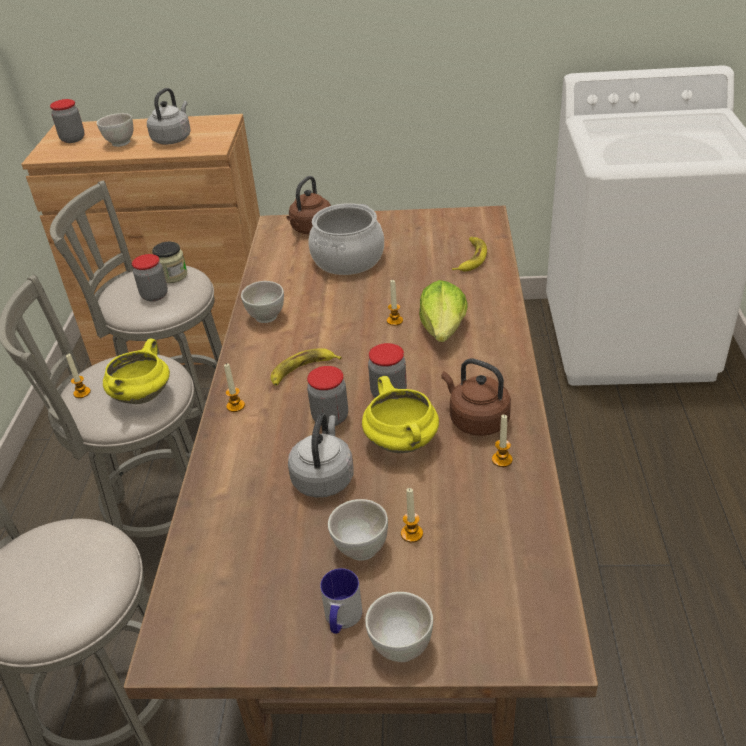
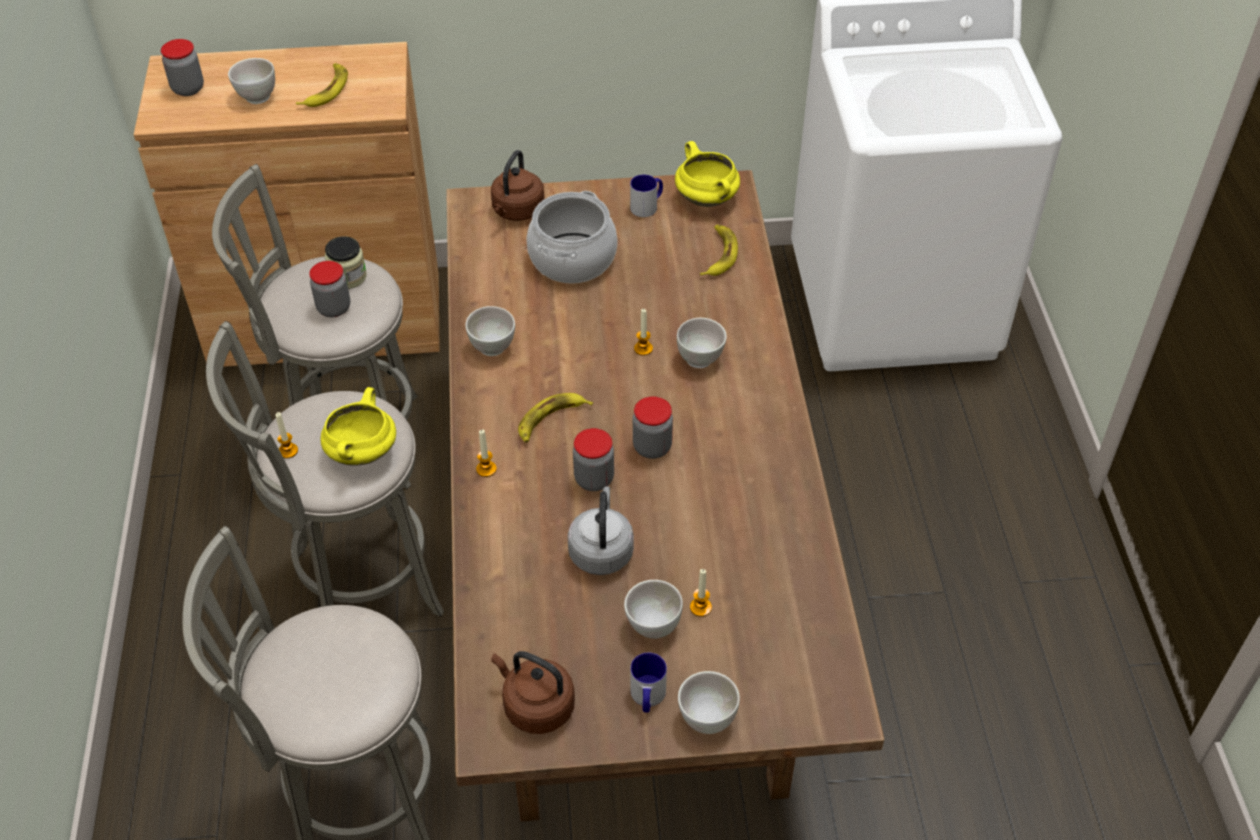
camera: 10 degrees left, 10 degrees up
grey kettle [147,88,191,145] -> banana [296,63,348,107]
yellow cooking pot [362,376,439,453] -> yellow cooking pot moved to [675,141,740,207]
lettuce [419,280,467,342] -> white bowl [677,318,727,368]
brown kettle [441,359,511,436] -> brown kettle moved to [492,651,575,734]
candle [492,415,513,467] -> none
none -> mug [630,175,663,217]

